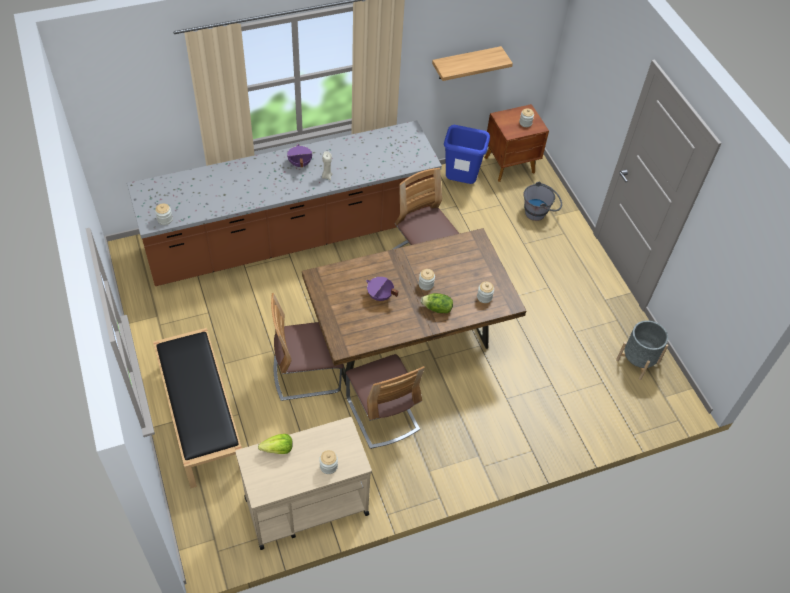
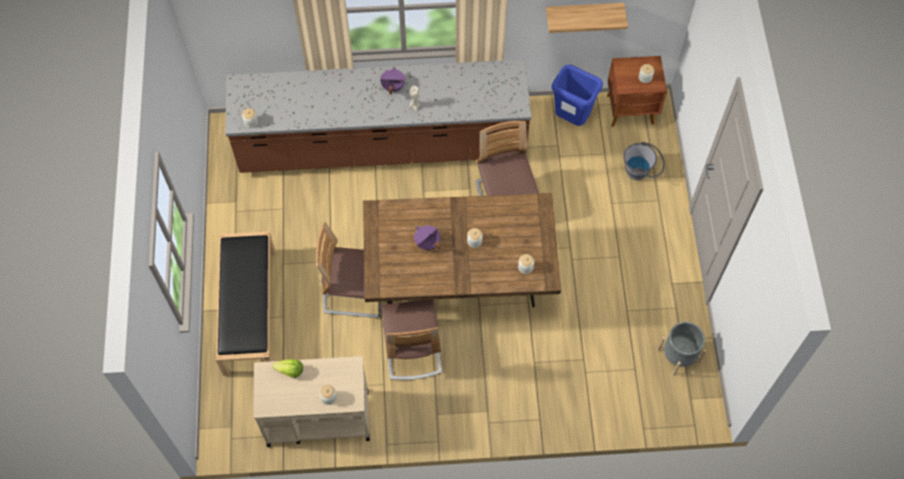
camera: 20 degrees right, 10 degrees up
lettuce [421,293,453,313] -> none

